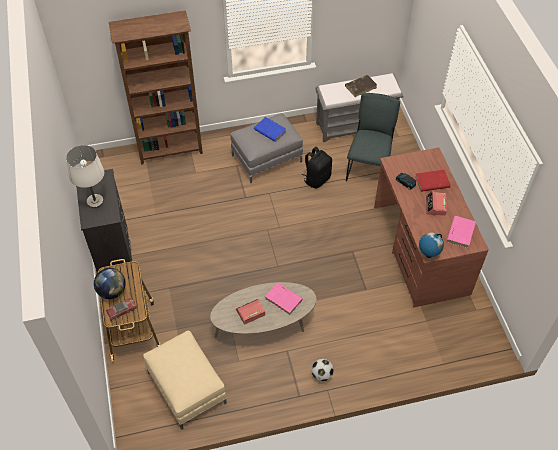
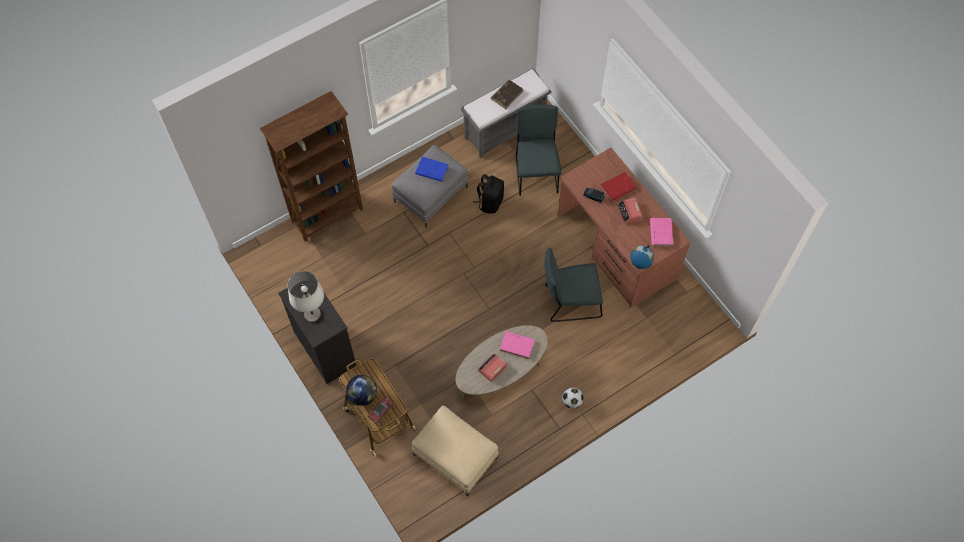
camera: 20 degrees left, 10 degrees up
none -> grey chair [544,248,603,322]

